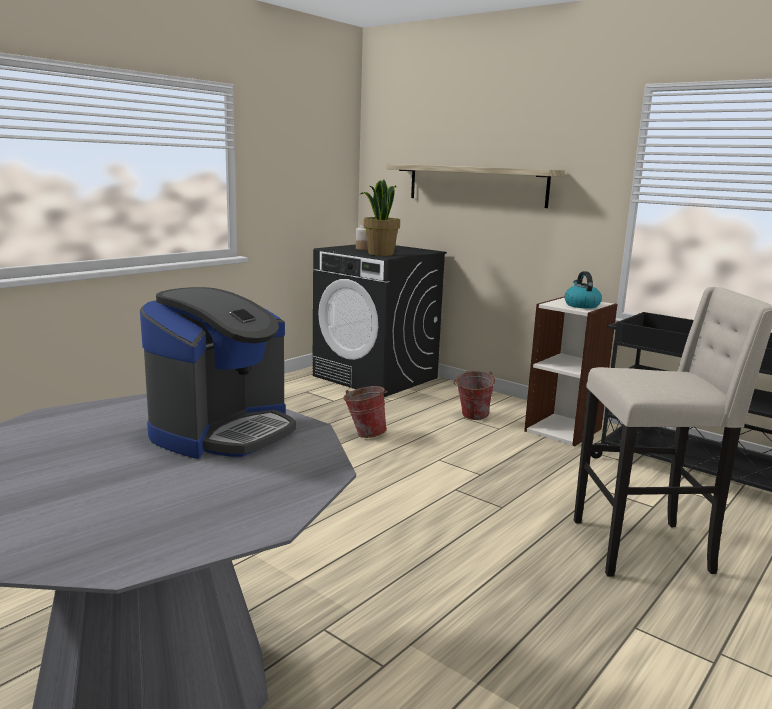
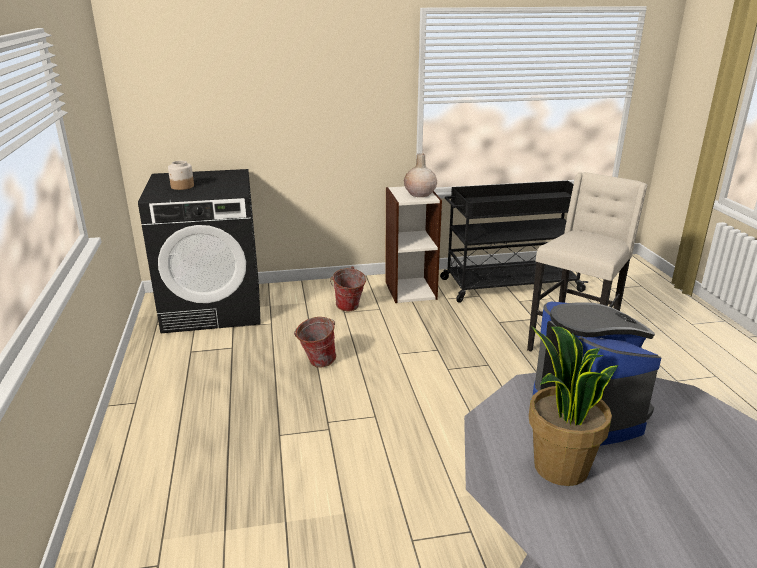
camera: 50 degrees left, 10 degrees up
potted plant [360,179,400,256] -> potted plant moved to [529,326,618,486]
shelf [386,164,565,208] -> none
kettle [565,271,602,309] -> beige vase [404,153,437,197]

